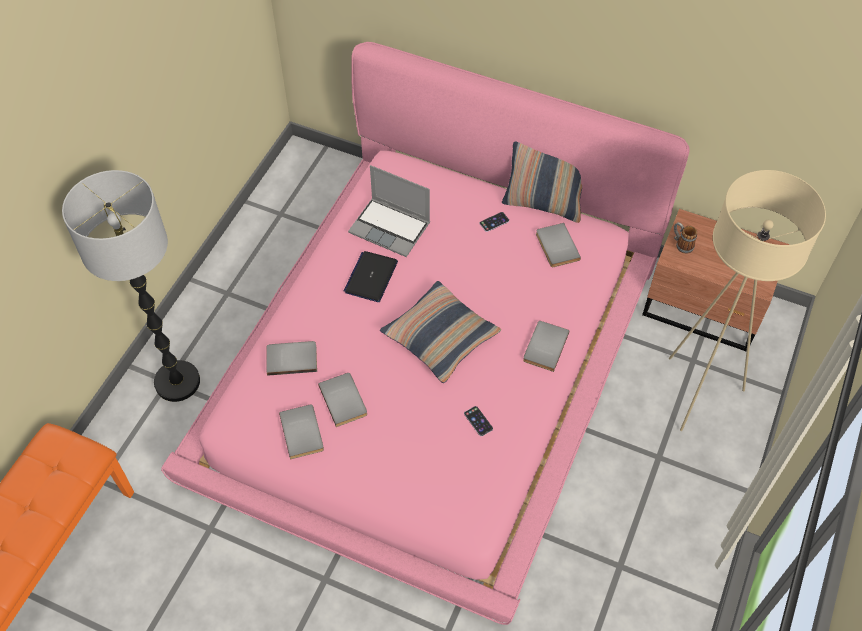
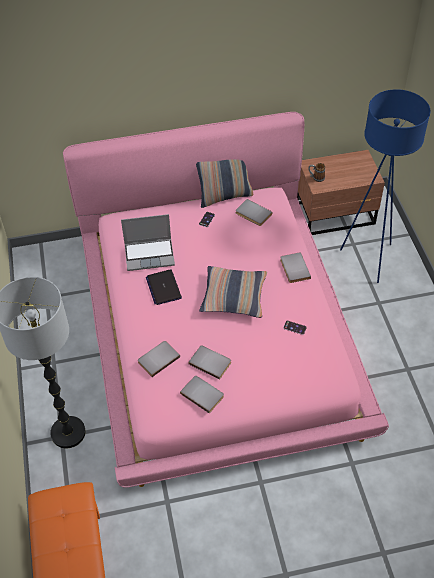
camera: 35 degrees left, 5 degrees down
beige floor lamp [669,170,826,431] -> blue floor lamp [340,89,430,283]

